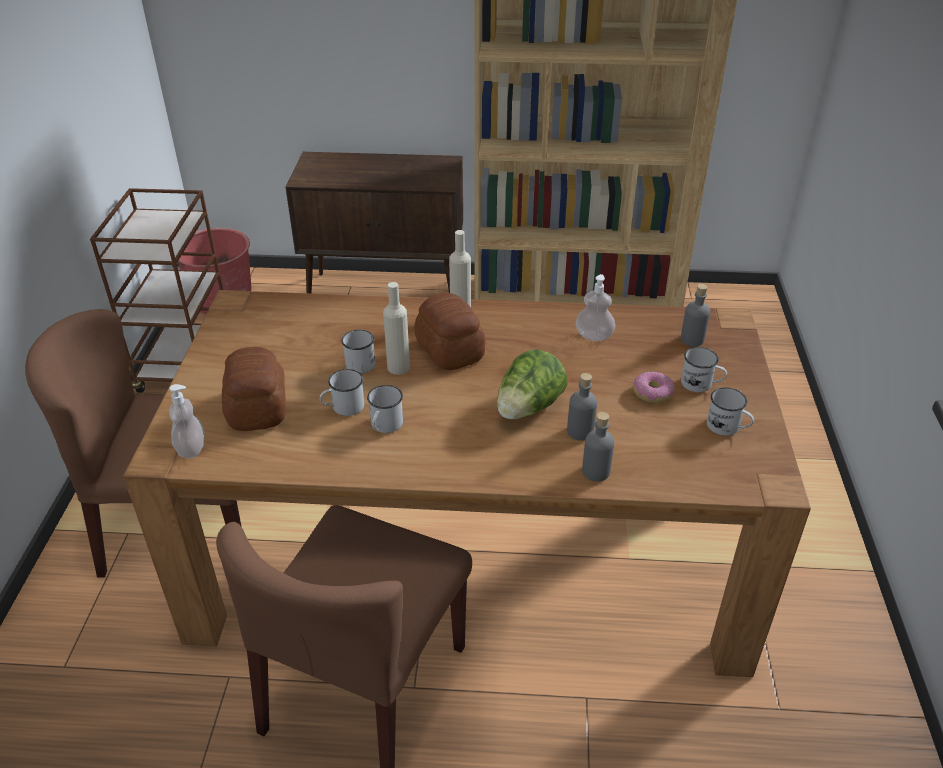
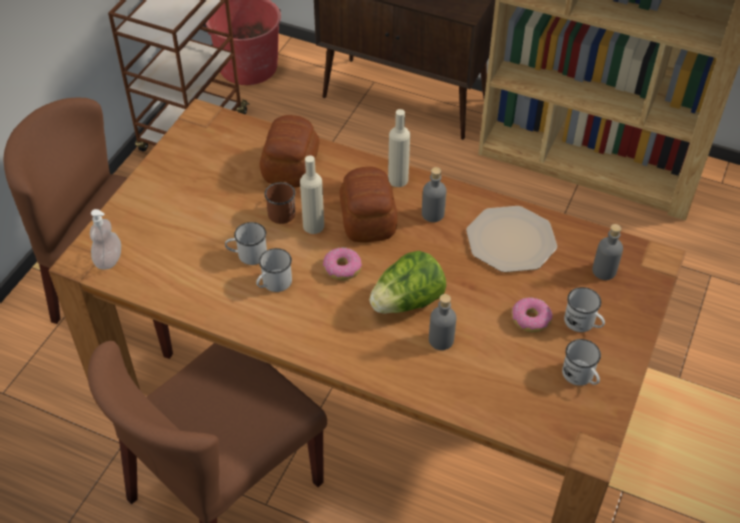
camera: 20 degrees right, 10 degrees up
bread [222,347,286,431] -> bread moved to [260,115,319,187]
white mug [341,330,375,374] -> brown mug [264,182,296,224]
soap dispenser [576,274,615,341] -> plate [466,206,557,272]
grey bottle [582,412,614,482] -> grey bottle moved to [422,167,447,222]
none -> donut [323,247,362,280]

